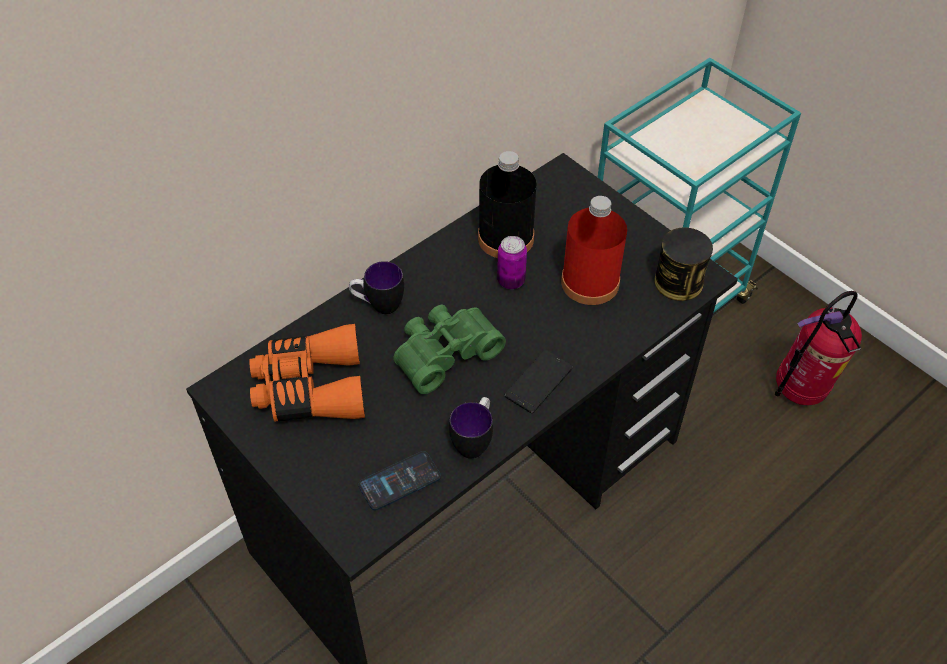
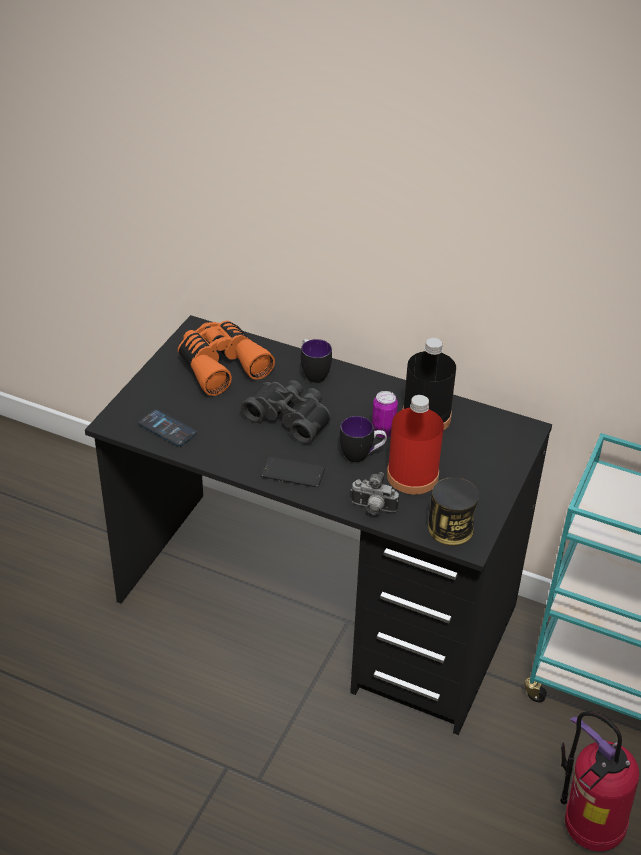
camera: 65 degrees right, 10 degrees down
green binoculars [393,305,506,394] -> black binoculars [241,380,331,444]
mug [449,397,493,459] -> mug moved to [340,416,387,463]
none -> camera [351,472,399,515]

